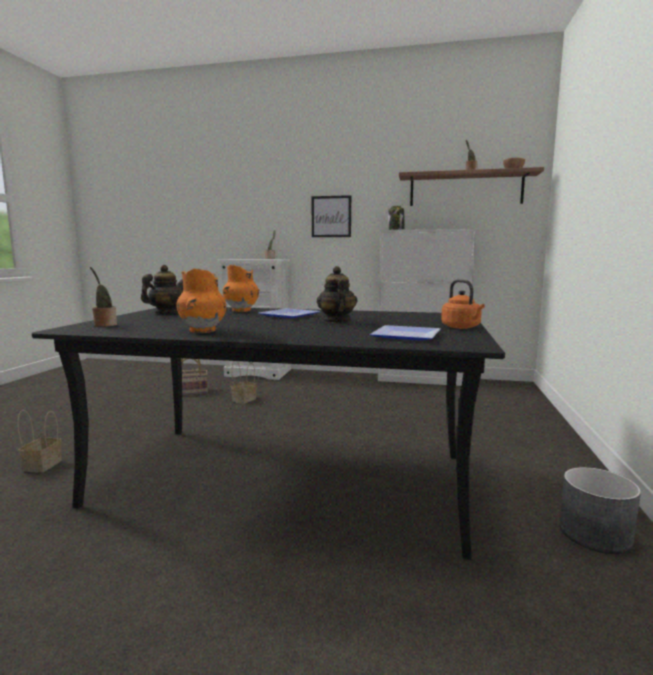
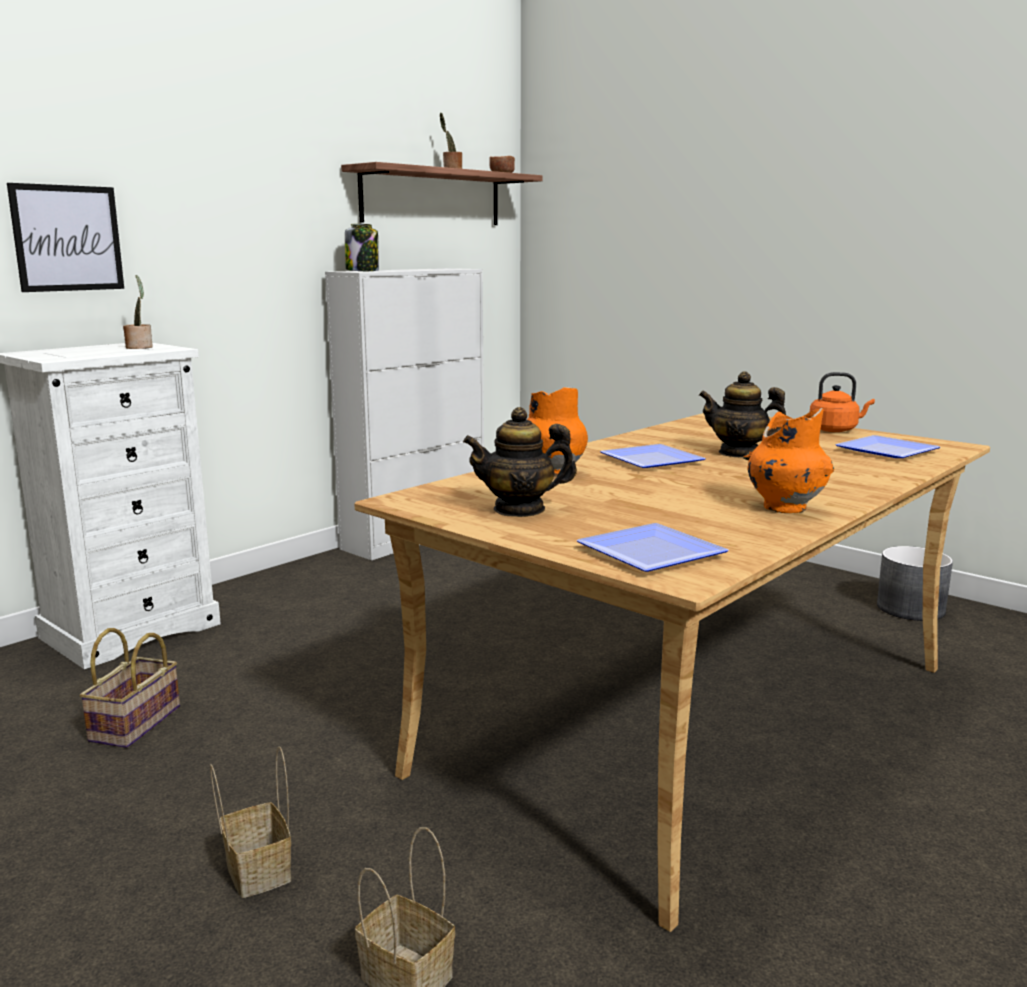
camera: 60 degrees left, 5 degrees up
black dining table [32,307,505,560] -> beige dining table [354,413,990,932]
potted plant [90,267,117,327] -> plate [576,523,729,572]
teapot [141,265,183,314] -> teapot turned 75 degrees counterclockwise [463,407,577,517]
basket [231,361,257,404] -> basket moved to [210,746,291,898]
picture [312,195,351,237] -> picture moved to [7,183,124,292]

